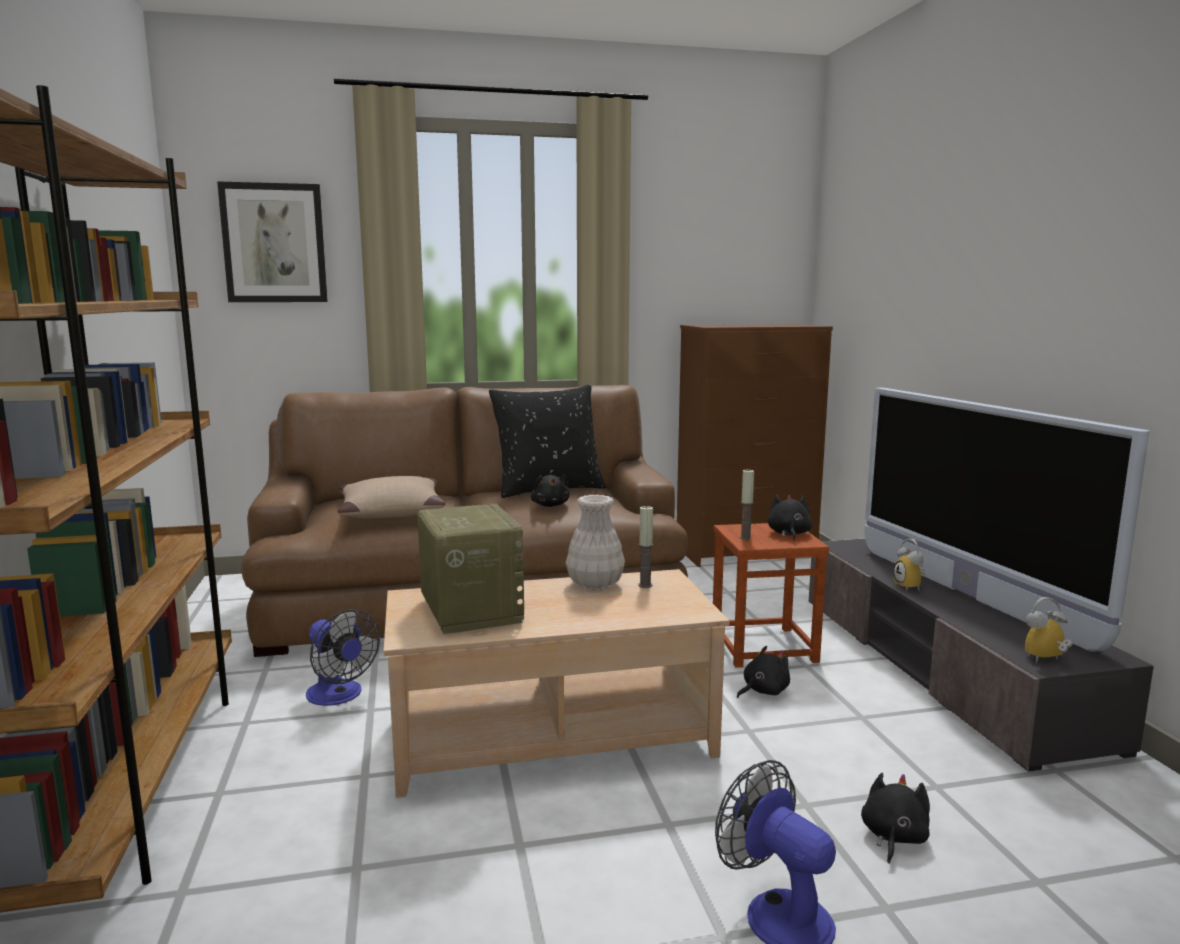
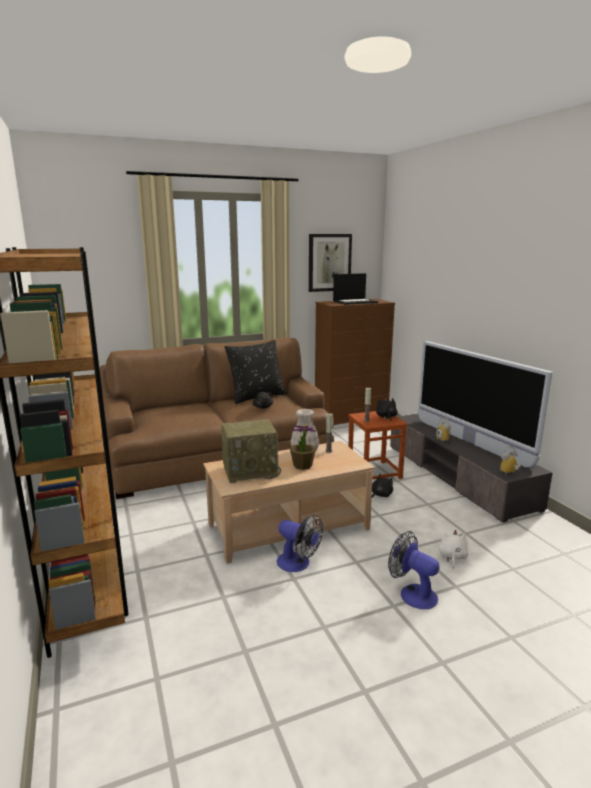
camera: 10 degrees left, 5 degrees up
picture [217,181,328,302] -> picture moved to [309,234,352,292]
fan [306,609,380,706] -> fan moved to [277,515,323,572]
beige pillow [338,476,446,518] -> none
radio [417,504,524,634] -> radio turned 105 degrees clockwise [221,419,281,483]
black plush toy [861,773,930,864] -> white plush toy [439,530,468,569]
none -> potted plant [290,425,316,470]
none -> laptop [333,273,378,305]

